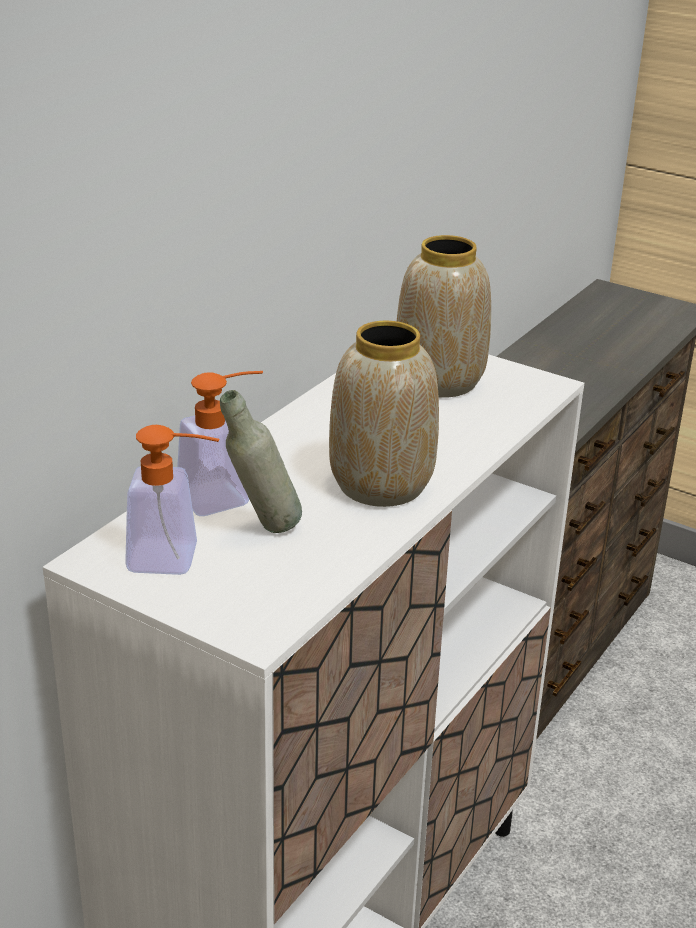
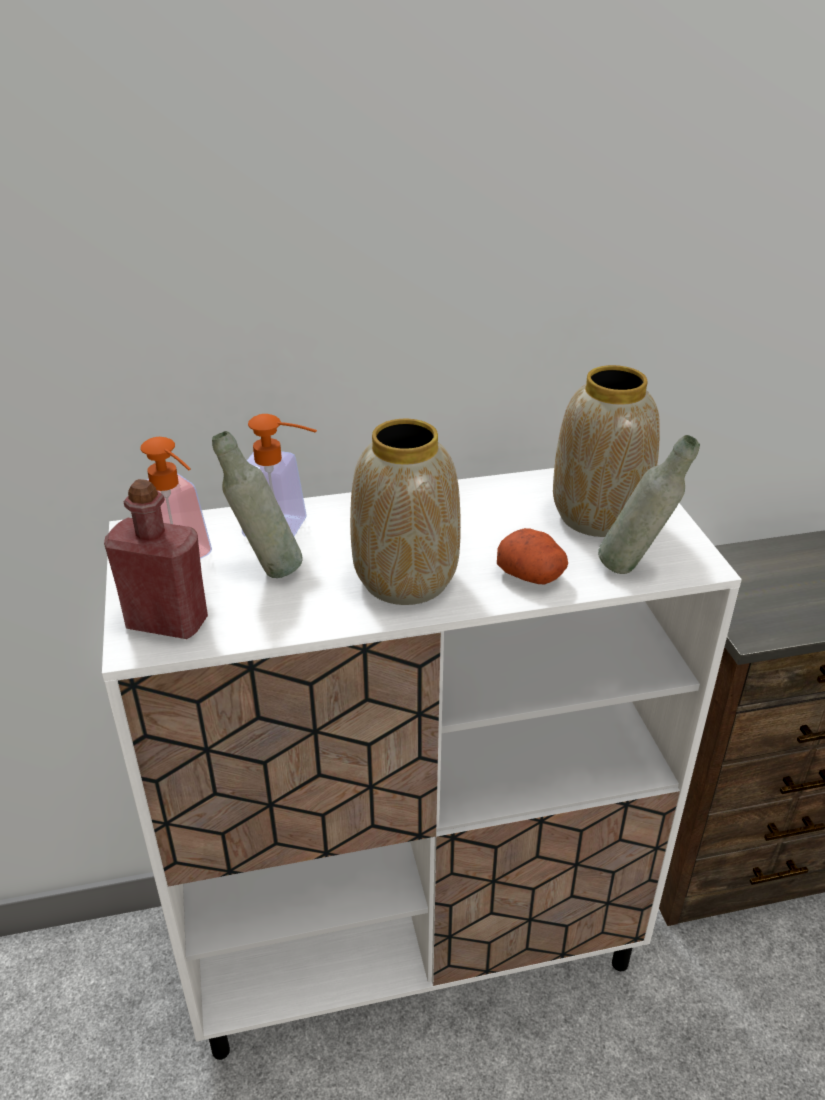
camera: 45 degrees right, 5 degrees up
none -> red bottle [104,479,208,639]
none -> potato [497,528,568,584]
none -> grey bottle [598,435,700,574]

